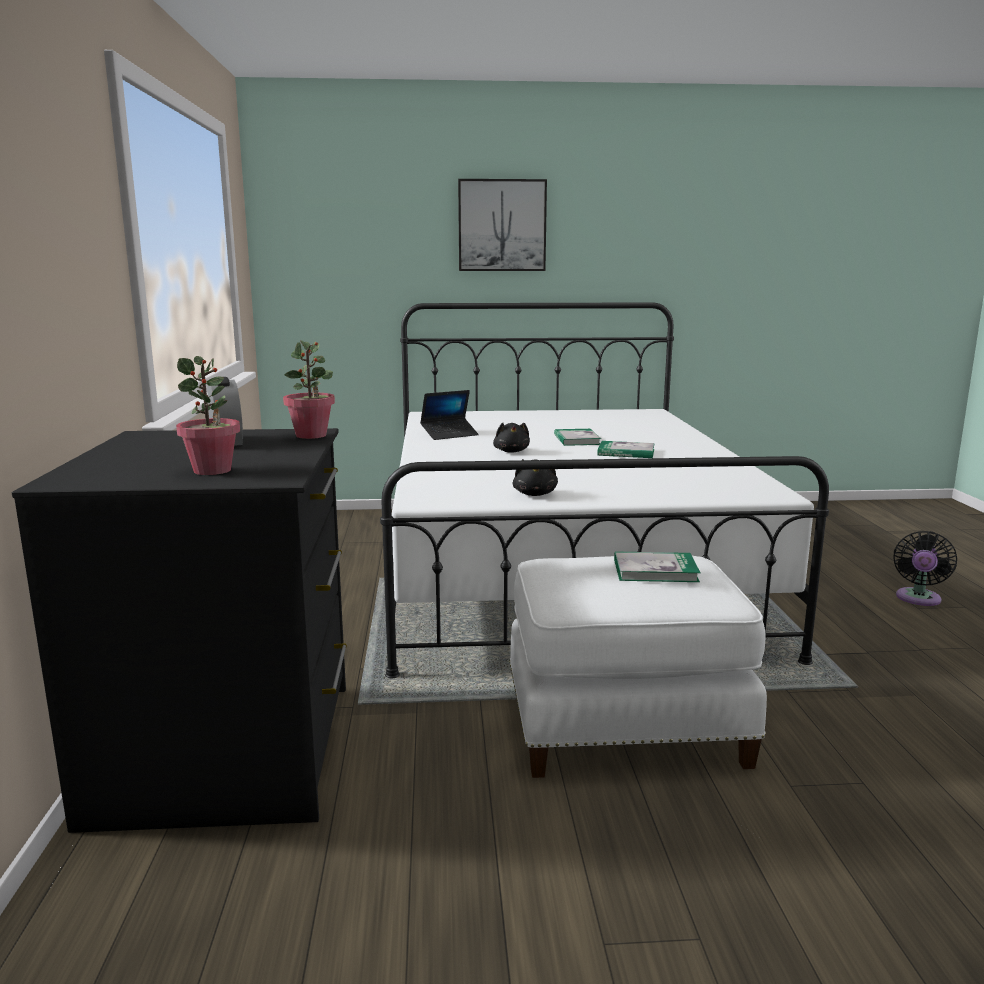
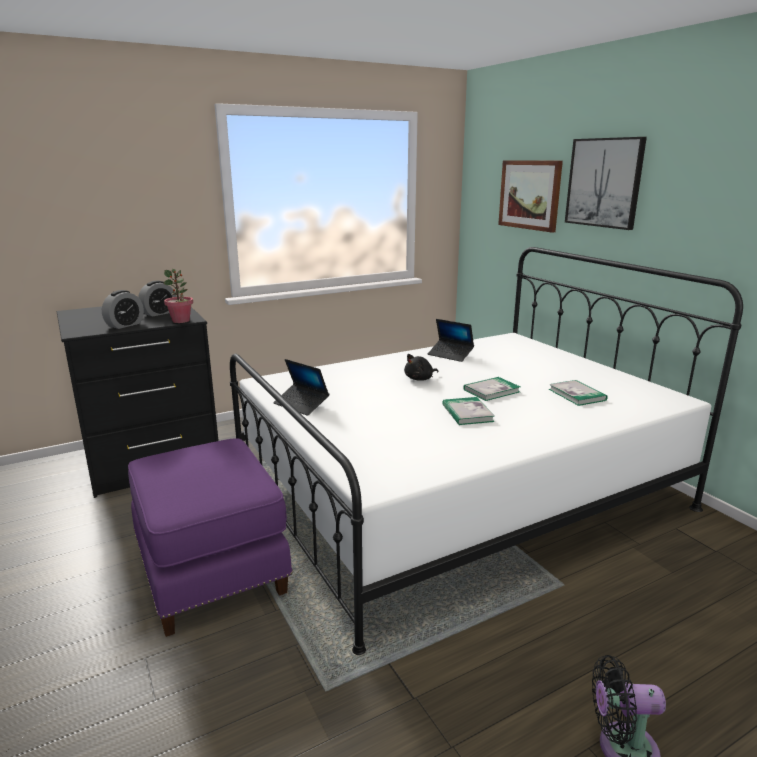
camera: 65 degrees right, 5 degrees up
potted plant [176,356,240,475] -> none
white ottoman [509,556,767,778] -> purple ottoman [128,438,293,637]
black plush toy [513,459,558,496] -> laptop [273,359,329,416]
book [614,551,701,582] -> book moved to [549,380,608,406]
none -> alarm clock [102,290,144,329]
none -> picture [498,160,563,233]

